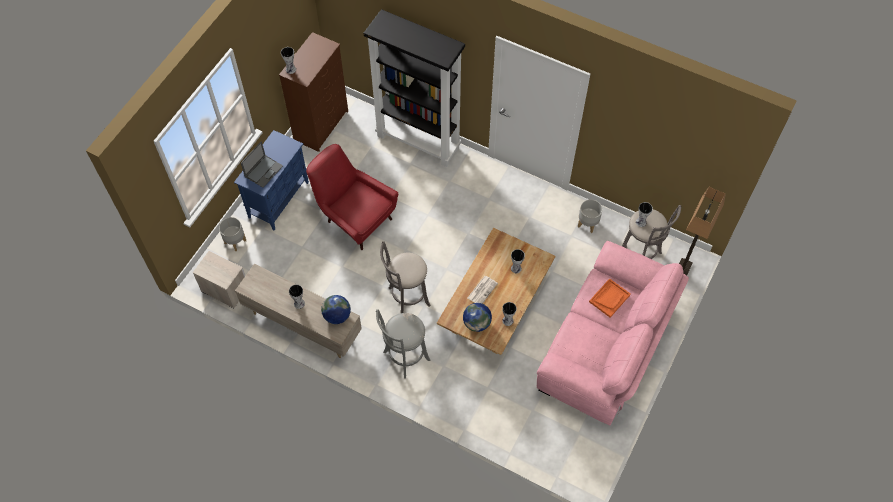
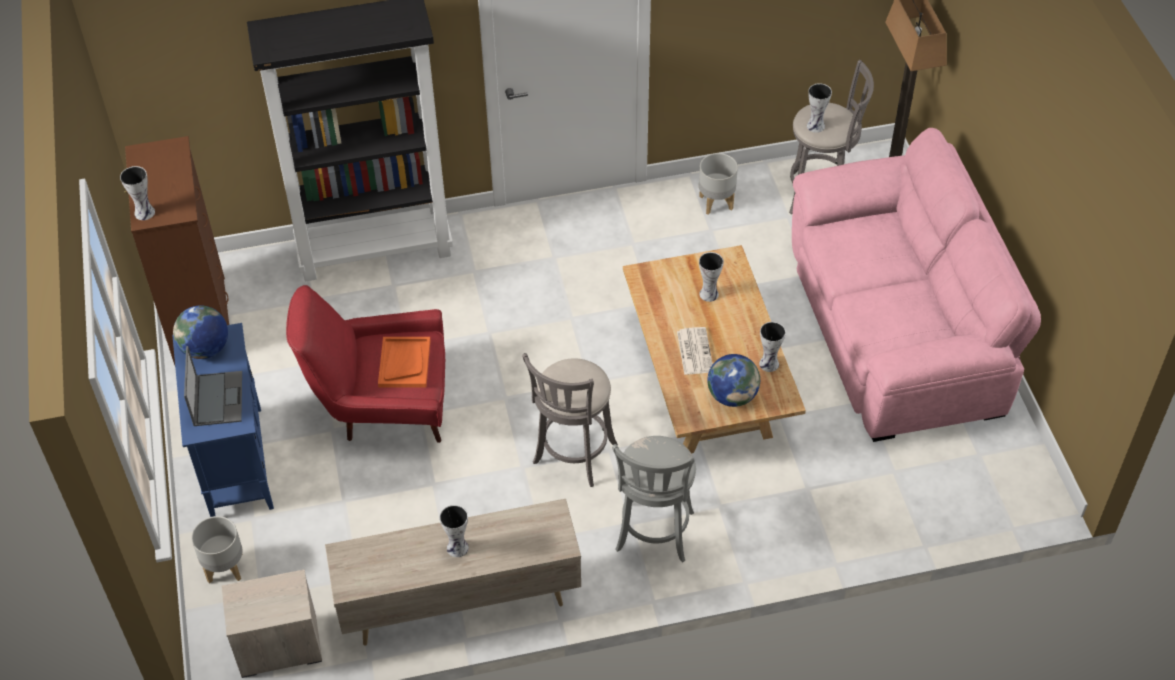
camera: 40 degrees left, 10 degrees down
globe [321,295,351,324] -> globe moved to [173,305,228,359]
orange tray [589,278,631,318] -> orange tray moved to [378,337,431,388]

